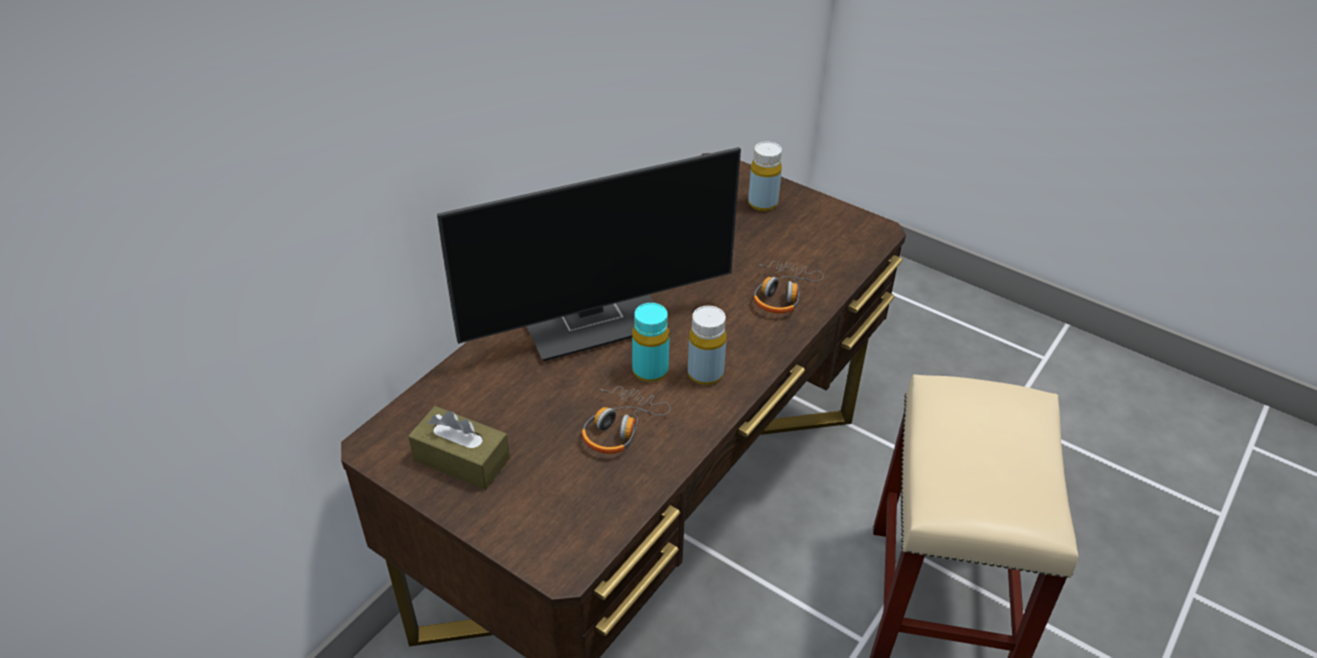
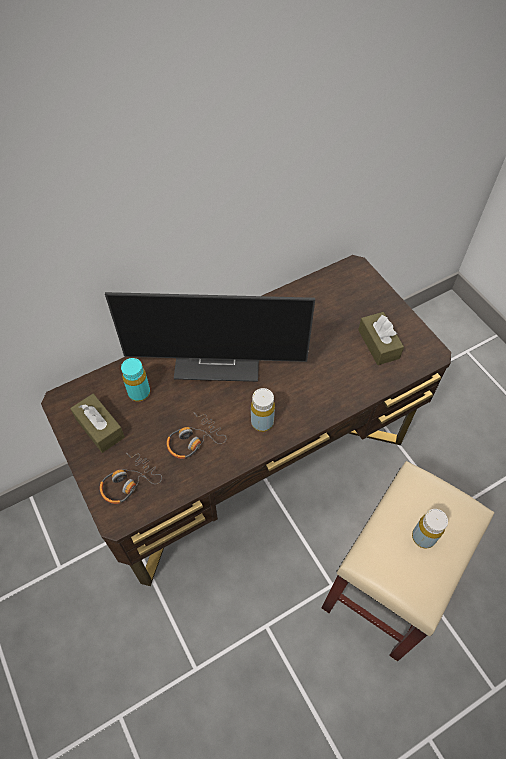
camera: 25 degrees right, 15 degrees up
turquoise bottle [632,303,670,382] -> turquoise bottle moved to [121,358,150,402]
yellow bottle [748,141,782,211] -> yellow bottle moved to [412,509,448,549]
headphones [754,261,824,314] -> headphones moved to [100,453,162,504]
none -> brown tissue box [358,312,404,365]

